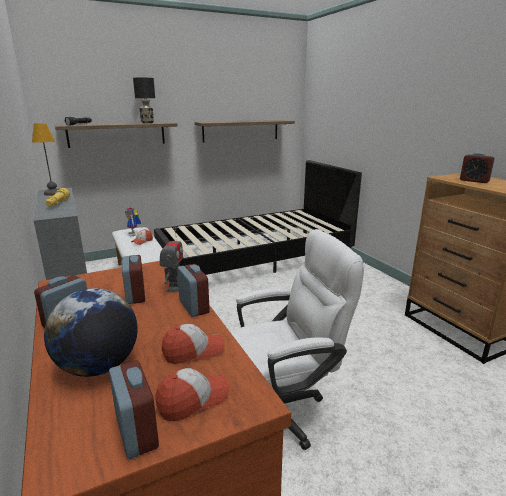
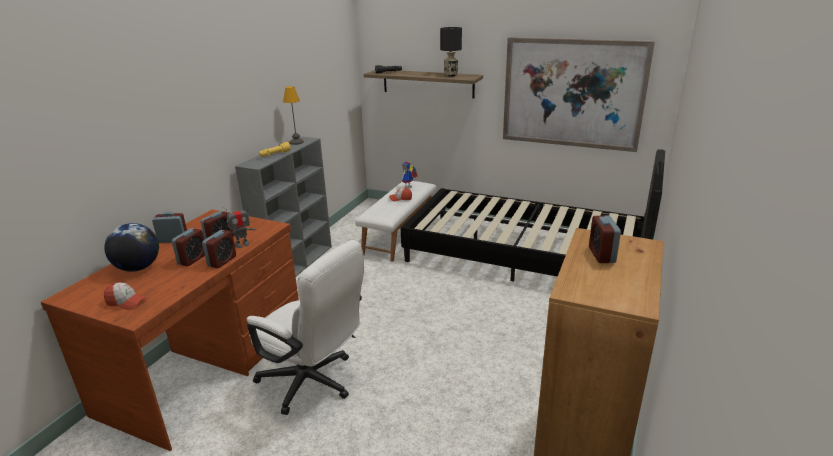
camera: 50 degrees right, 5 degrees up
alarm clock [109,361,159,459] -> alarm clock moved to [172,228,205,266]
cap [162,324,224,364] -> none
shelf [195,120,295,142] -> picture [503,37,655,152]

